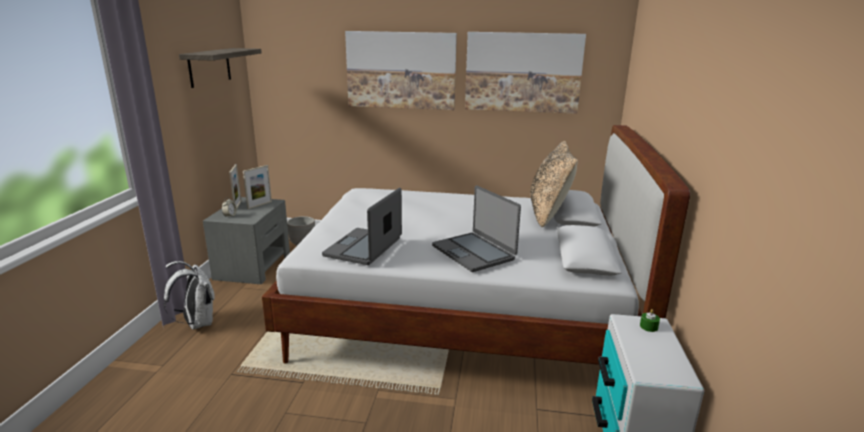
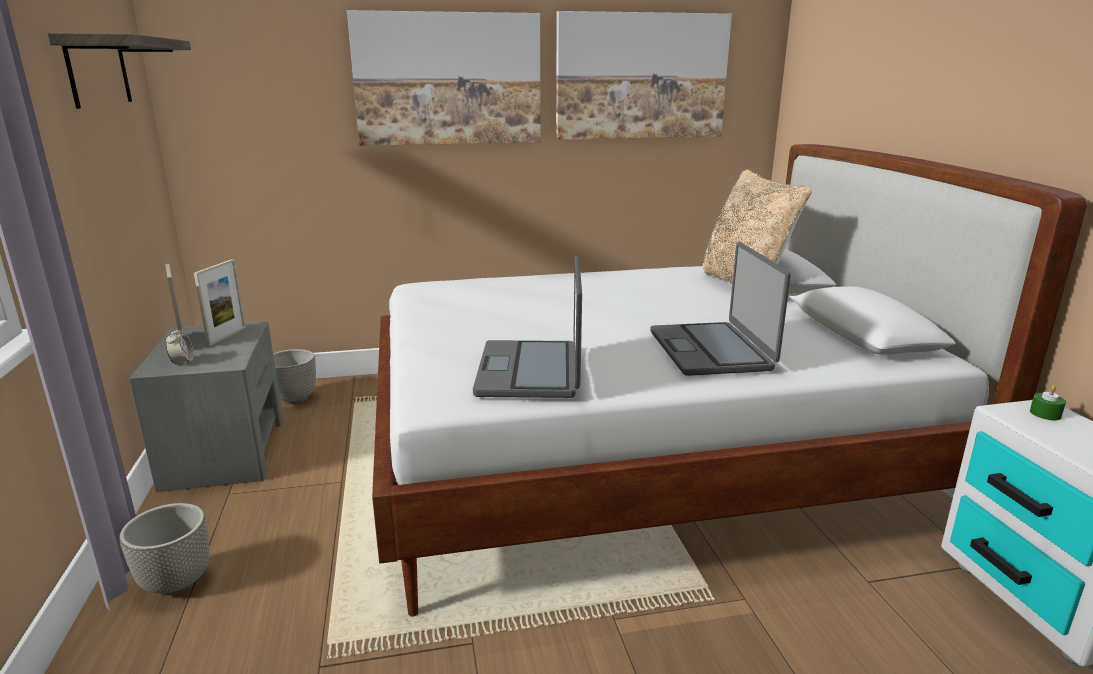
camera: 20 degrees left, 0 degrees up
white backpack [164,261,215,330] -> planter [119,503,209,595]
laptop [432,185,521,272] -> laptop turned 45 degrees clockwise [650,242,791,376]

